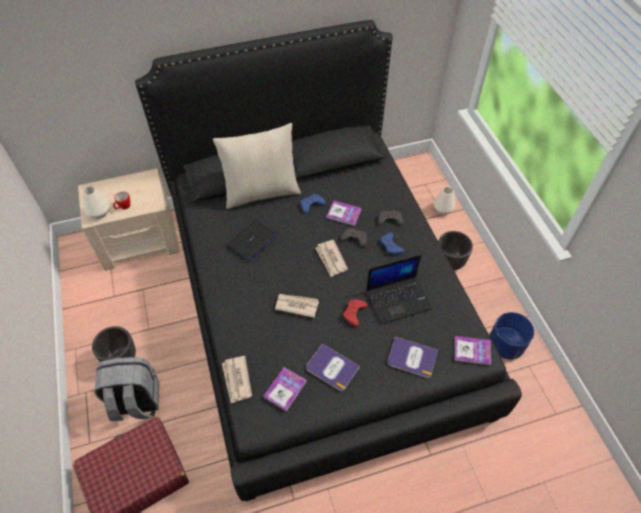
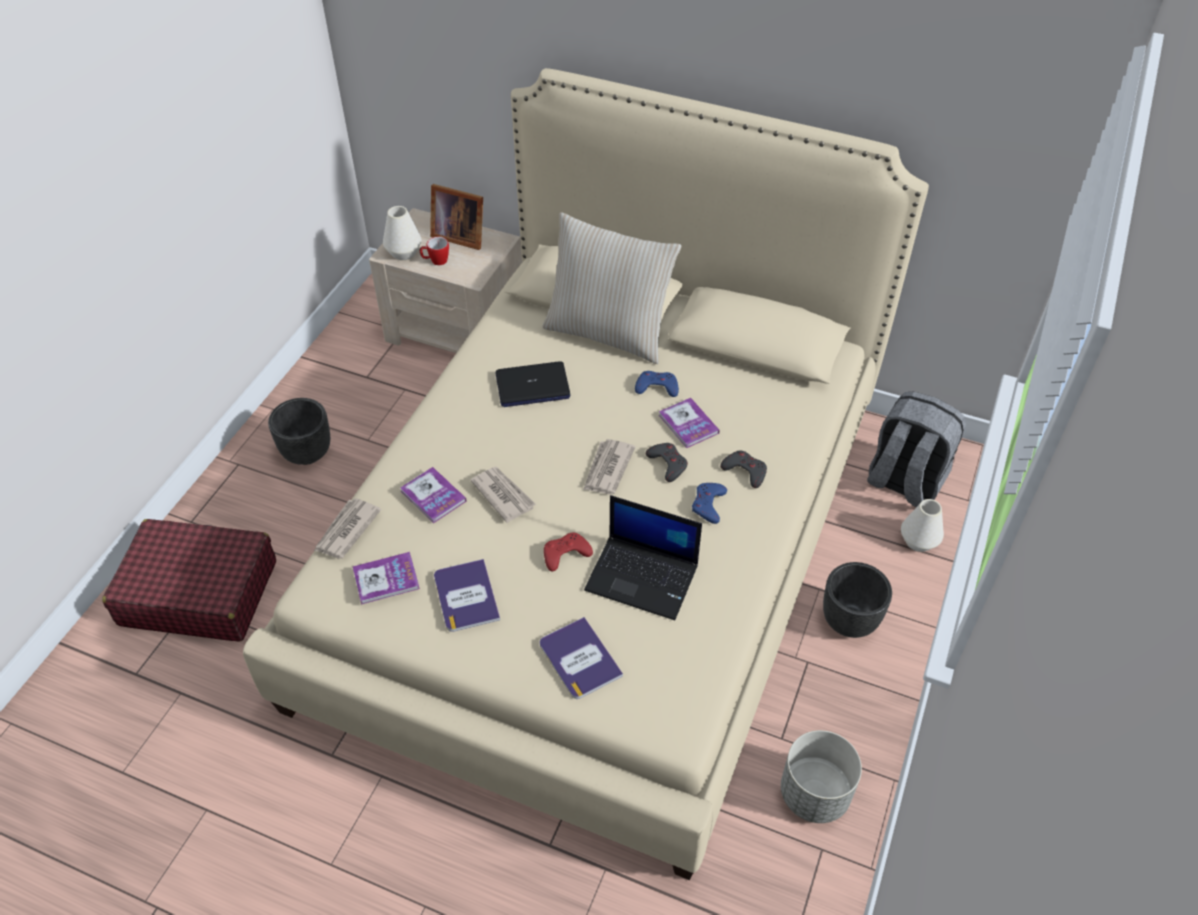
camera: 40 degrees right, 5 degrees down
grey backpack [94,357,159,421] -> grey backpack moved to [867,392,966,507]
black bed [135,20,522,502] -> beige bed [243,68,929,880]
book [454,336,491,365] -> book moved to [400,467,467,523]
blue planter [489,312,534,360] -> grey planter [781,730,862,823]
none -> picture frame [430,184,483,250]

